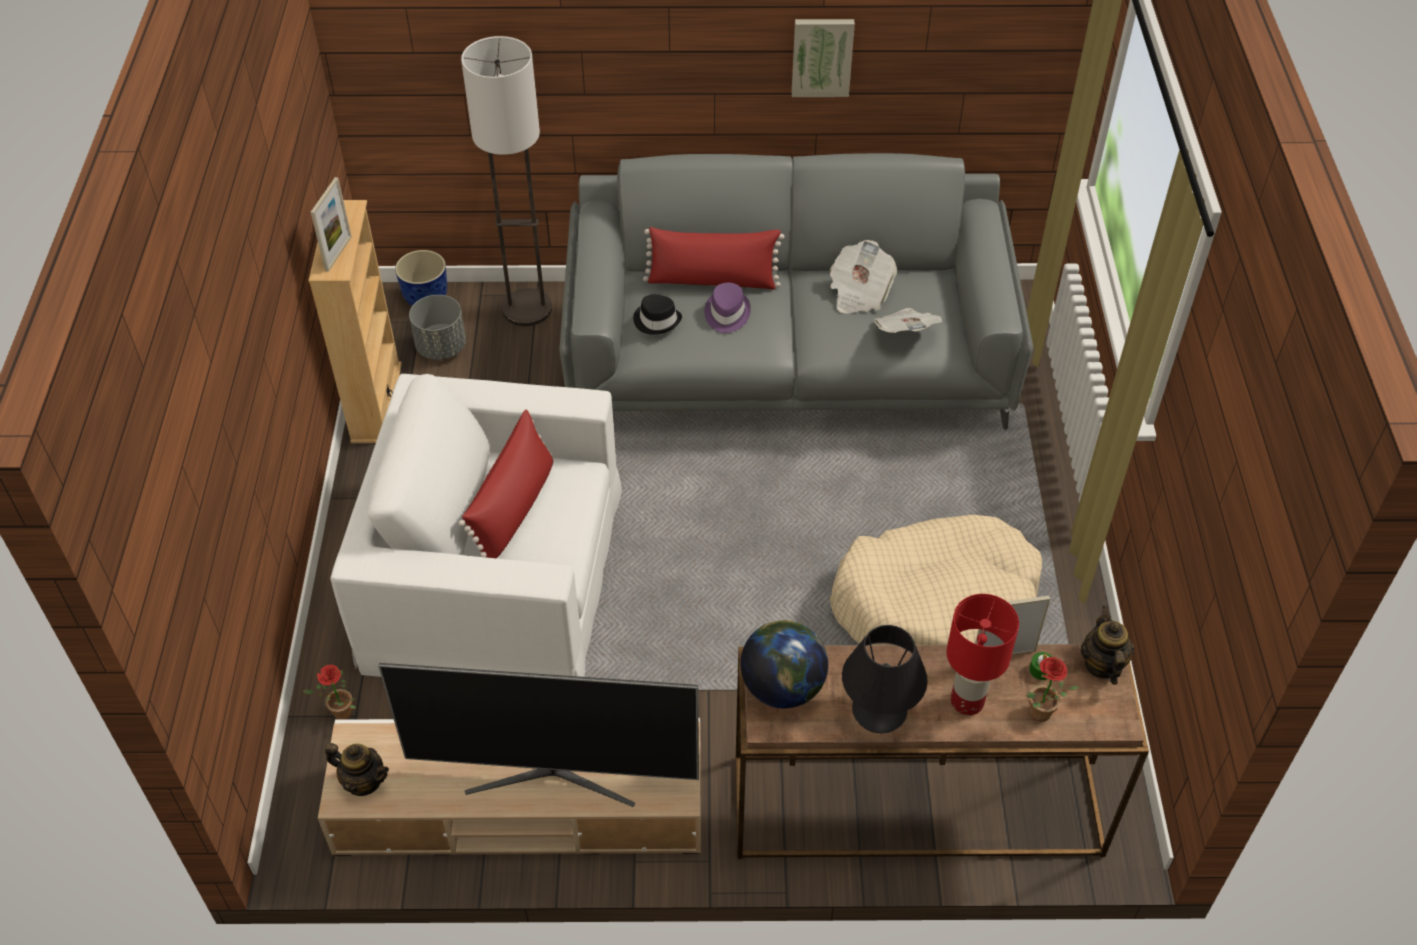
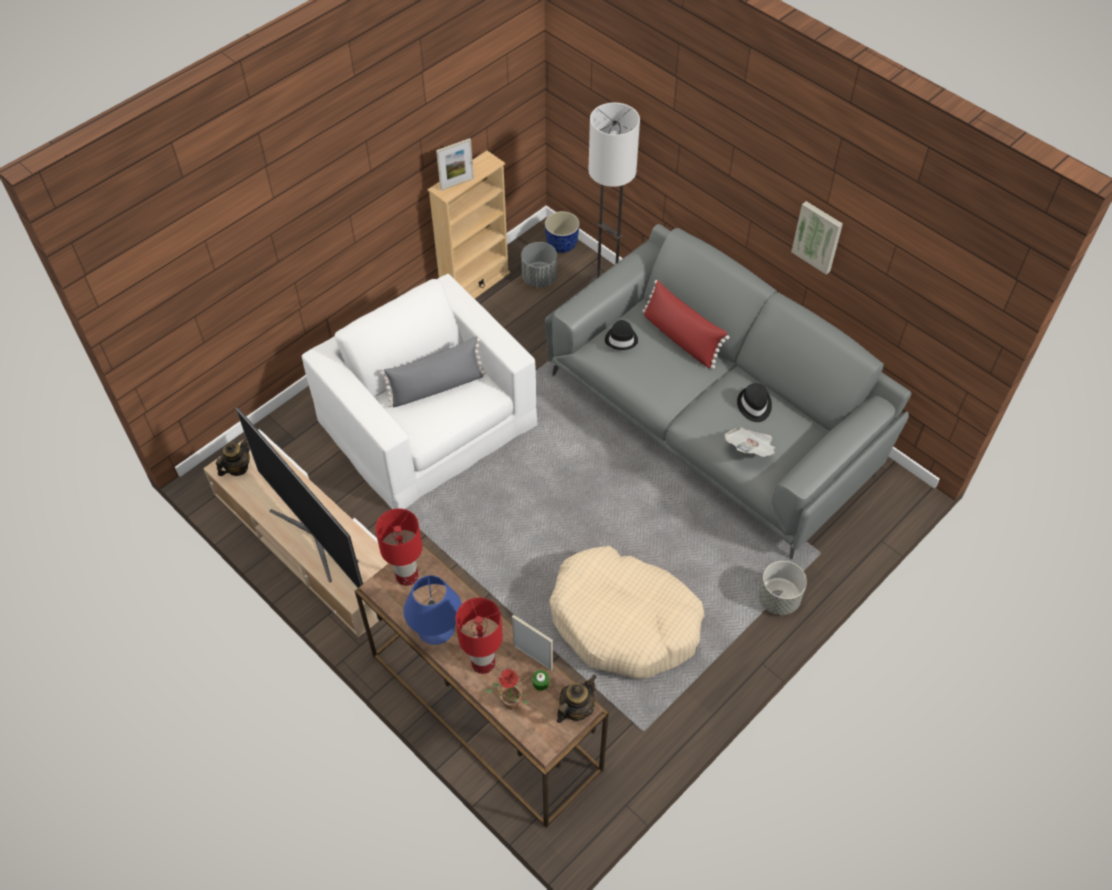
camera: 45 degrees right, 5 degrees up
potted plant [302,665,356,720] -> none
teapot [325,743,389,796] -> teapot turned 120 degrees counterclockwise [216,437,250,476]
red pillow [459,410,553,558] -> grey pillow [381,336,486,407]
purple hat [705,283,751,333] -> none
globe [740,620,828,708] -> red table lamp [375,508,422,586]
newspaper [829,240,897,313] -> black hat [737,383,772,422]
black table lamp [842,625,928,733] -> blue table lamp [404,575,462,645]
none -> grey planter [758,561,807,615]

